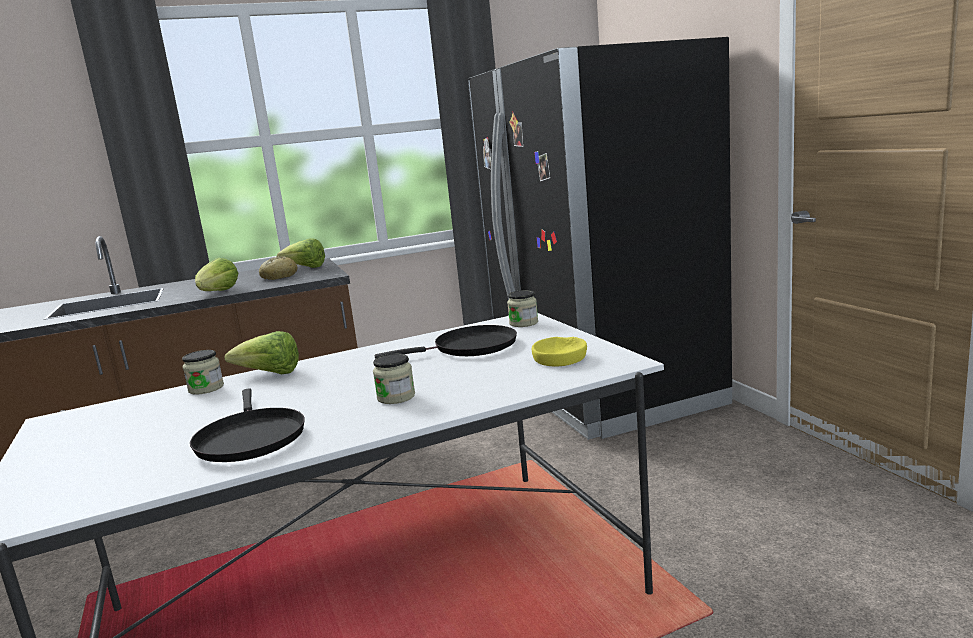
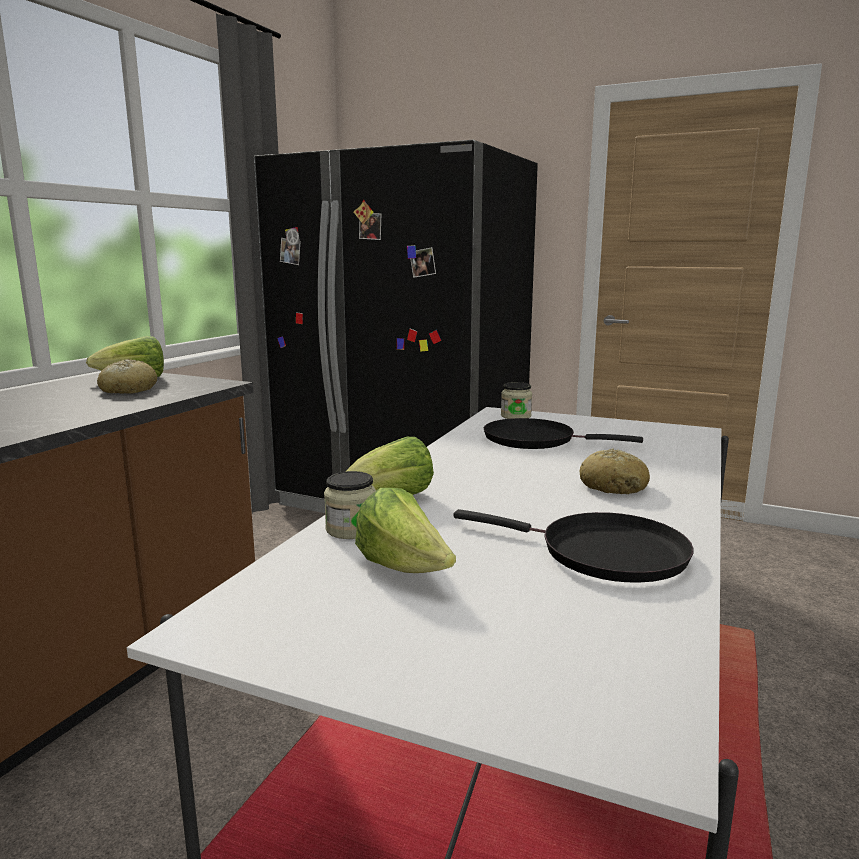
camera: 45 degrees left, 0 degrees up
lettuce [195,258,239,291] -> lettuce moved to [355,488,456,573]
jar [373,353,415,404] -> bread [580,448,650,494]
black frying pan [375,325,517,359] -> black frying pan turned 105 degrees counterclockwise [484,418,643,449]
yellow bowl [532,337,587,367] -> none

